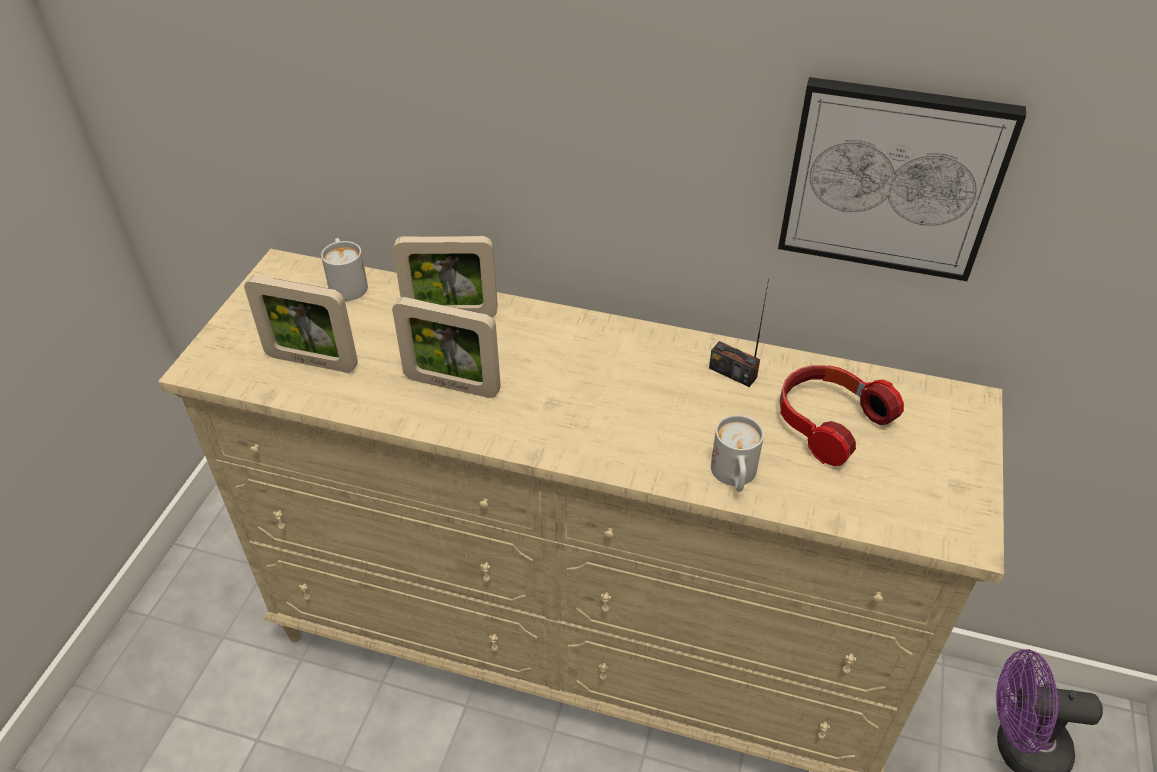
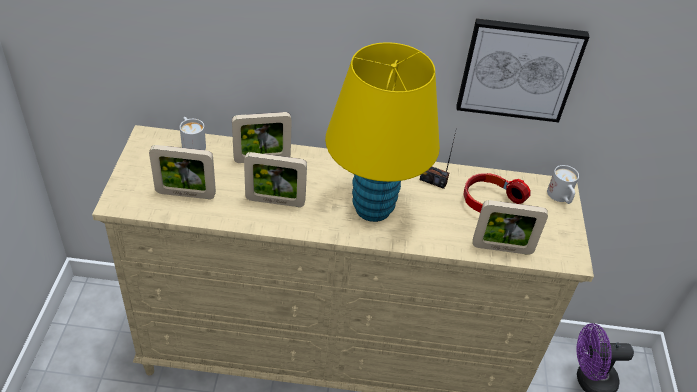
camera: 15 degrees left, 0 degrees up
white mug [711,415,764,492] -> white mug moved to [547,165,579,204]
none -> yellow table lamp [325,42,440,222]
none -> picture frame [473,200,548,255]

